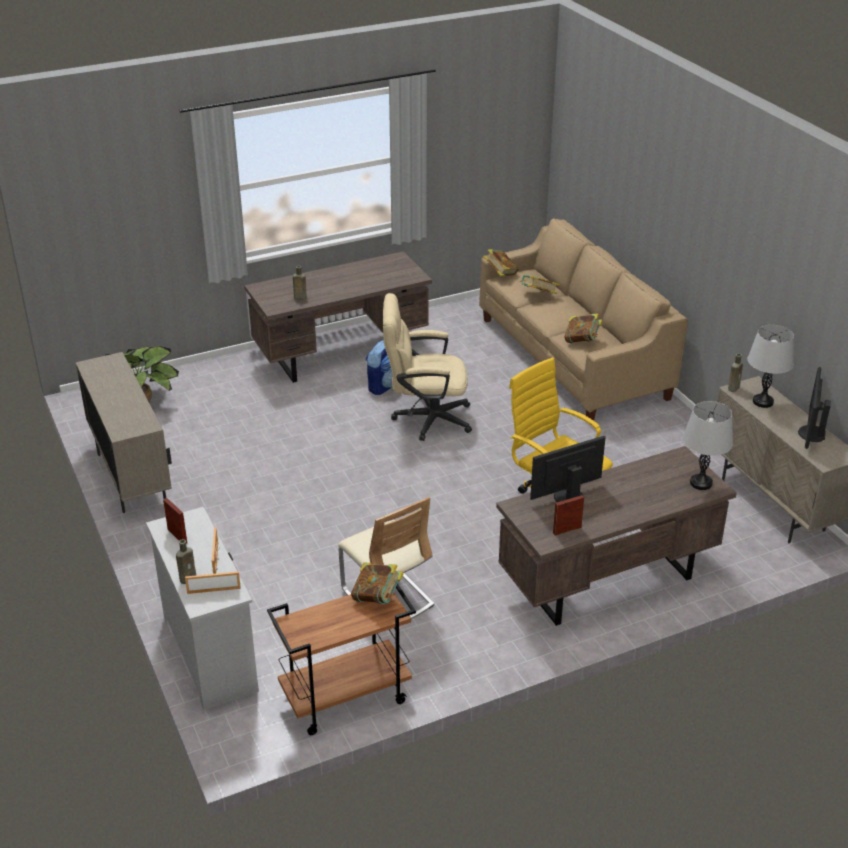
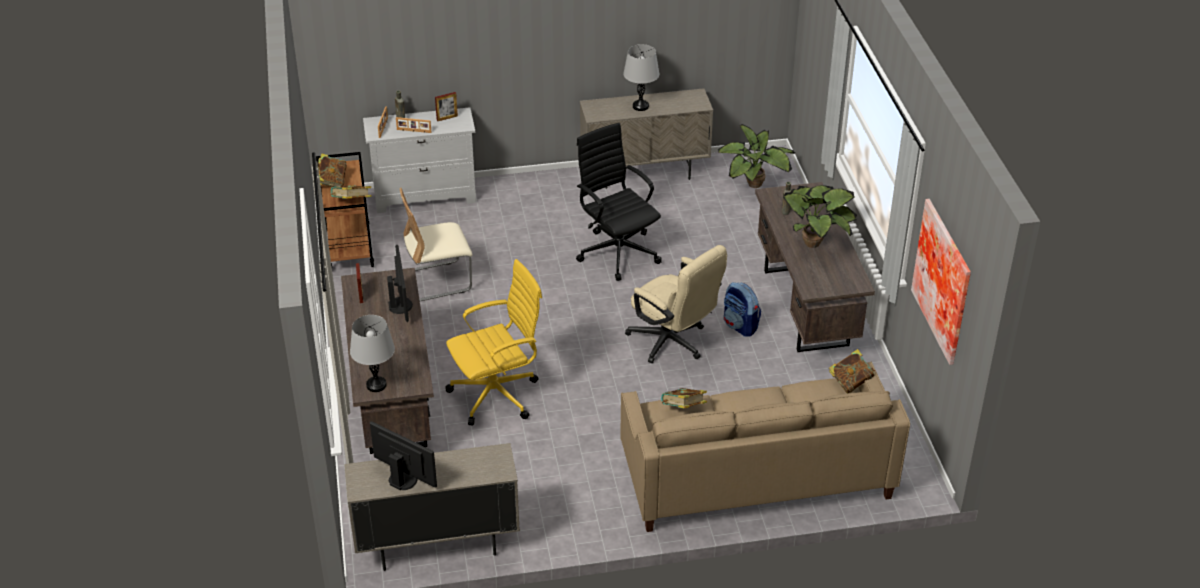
camera: 105 degrees right, 5 degrees up
beige office chair [383,293,472,441] -> beige office chair turned 120 degrees clockwise [625,245,727,363]
book [521,275,560,294] -> book moved to [318,153,347,187]
brown bottle [728,354,743,392] -> none
grey table lamp [748,325,794,408] -> grey table lamp moved to [623,44,659,111]
none -> black office chair [576,123,662,281]
none -> potted plant [783,185,857,248]
none -> picture [911,199,971,365]

